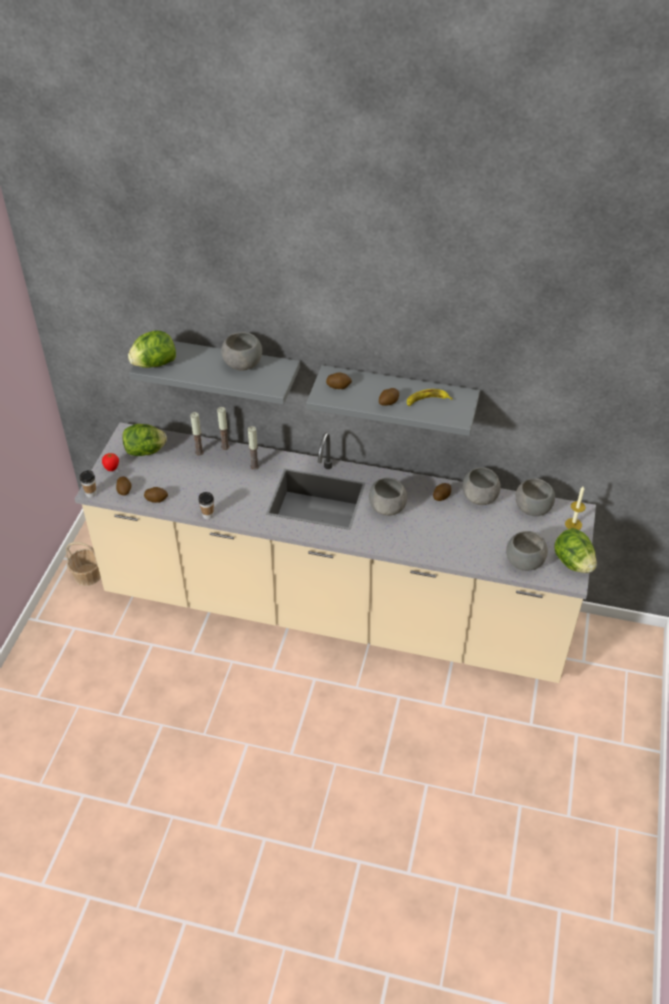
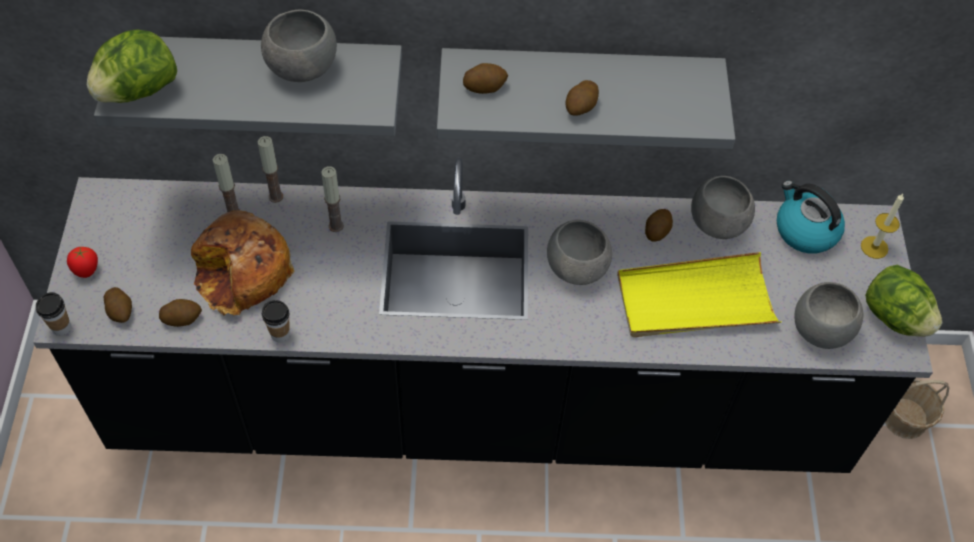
camera: 15 degrees left, 10 degrees up
basket [66,542,101,586] -> basket moved to [885,379,950,439]
beige counter [75,422,596,683] -> black counter [33,157,933,473]
lettuce [122,424,167,456] -> none
banana [407,389,453,406] -> none
grey bowl [515,478,555,516] -> kettle [777,180,845,254]
none -> bread [191,210,294,316]
none -> yellow tray [617,252,782,337]

